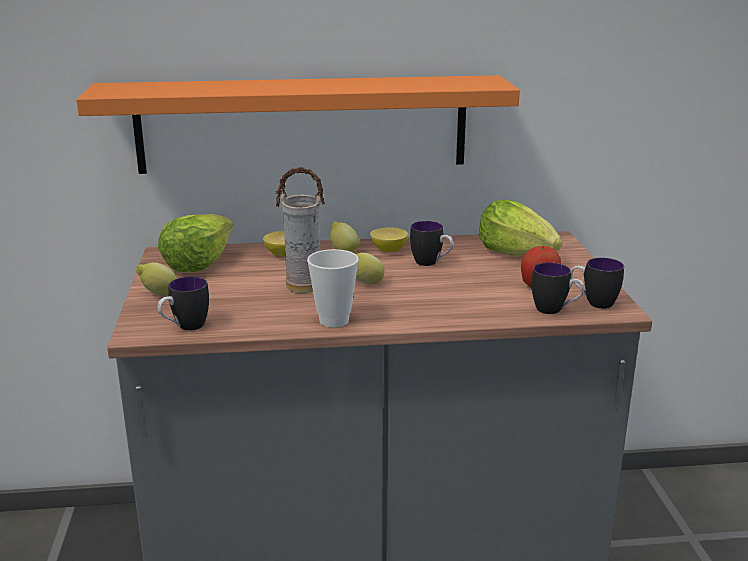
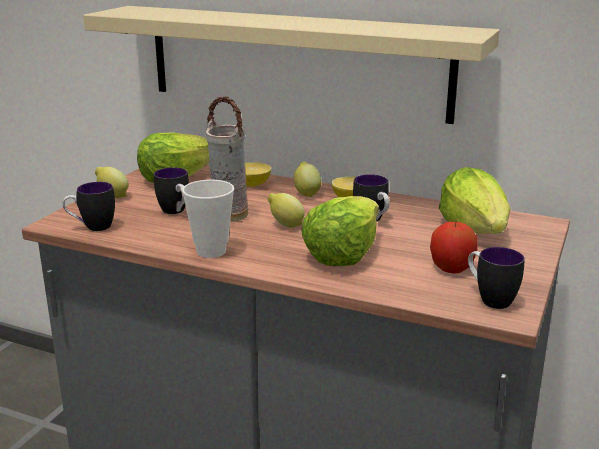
camera: 30 degrees right, 0 degrees up
orange shelf [76,75,520,174] -> beige shelf [83,6,500,124]
mug [532,262,585,314] -> mug moved to [154,168,189,214]
none -> lettuce [301,196,379,266]

